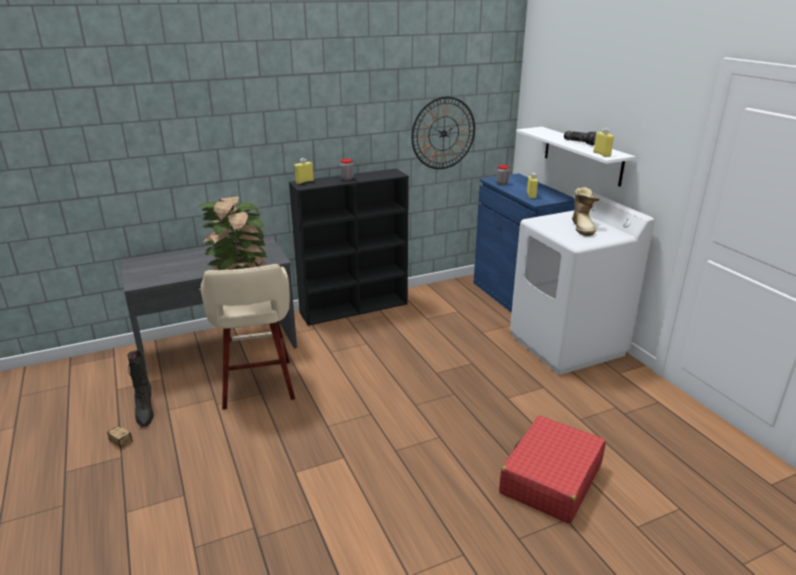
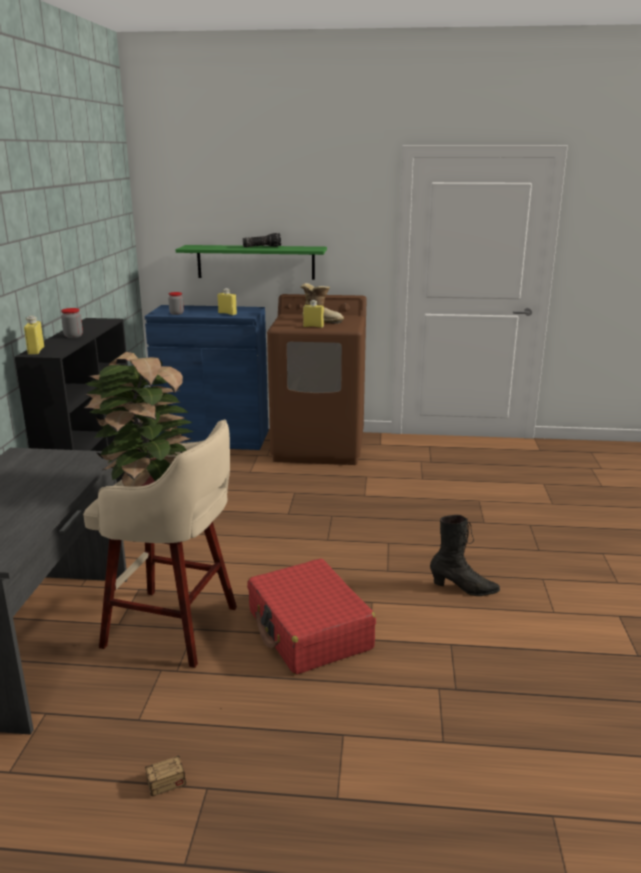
camera: 60 degrees left, 5 degrees down
black boot [127,350,154,428] -> black boot moved to [430,515,500,596]
wall clock [411,96,475,169] -> none
red suitcase [499,416,606,524] -> red suitcase moved to [247,559,376,675]
white washing machine [510,192,654,375] -> brown washing machine [267,294,367,465]
white shelf [516,127,636,187] -> green shelf [176,245,327,280]
yellow bottle [594,128,614,157] -> yellow bottle moved to [303,300,324,328]

